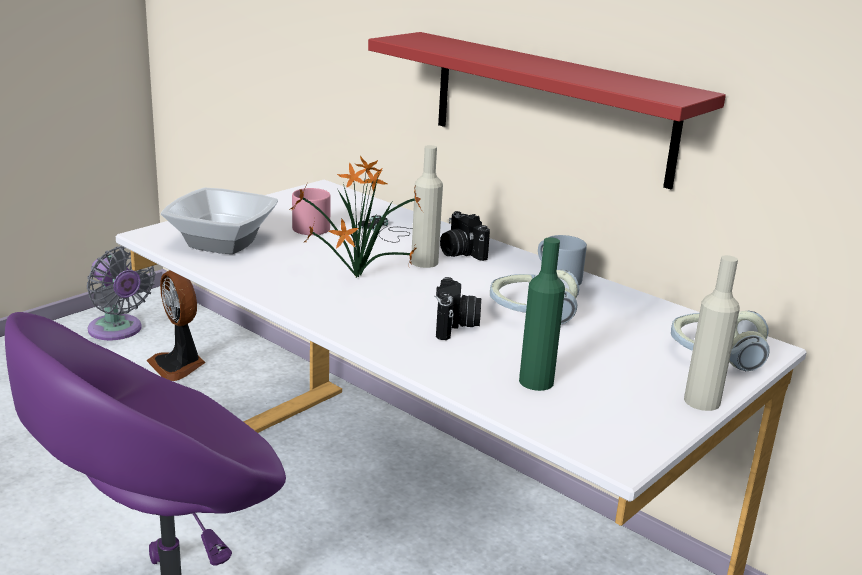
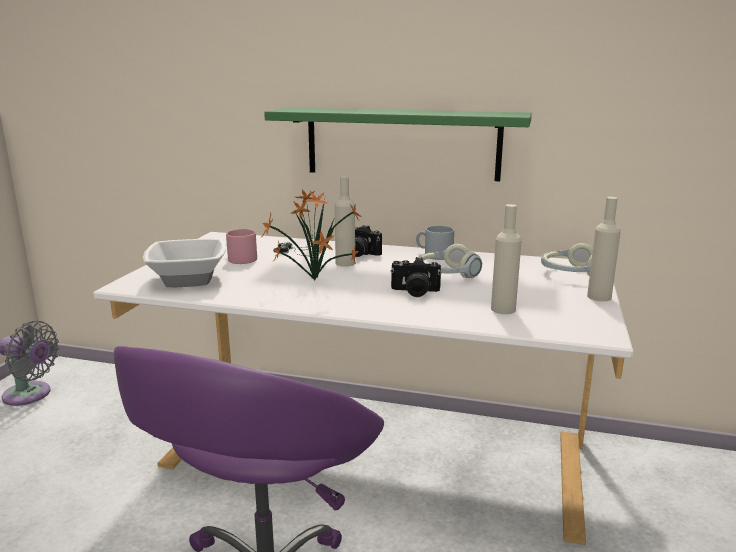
camera: 25 degrees left, 5 degrees down
fan [147,270,205,381] -> none
red shelf [368,32,726,189] -> green shelf [264,108,532,181]
camera [434,277,481,340] -> camera turned 120 degrees clockwise [391,257,441,297]
green bottle [519,237,565,391] -> beige bottle [491,204,522,314]

